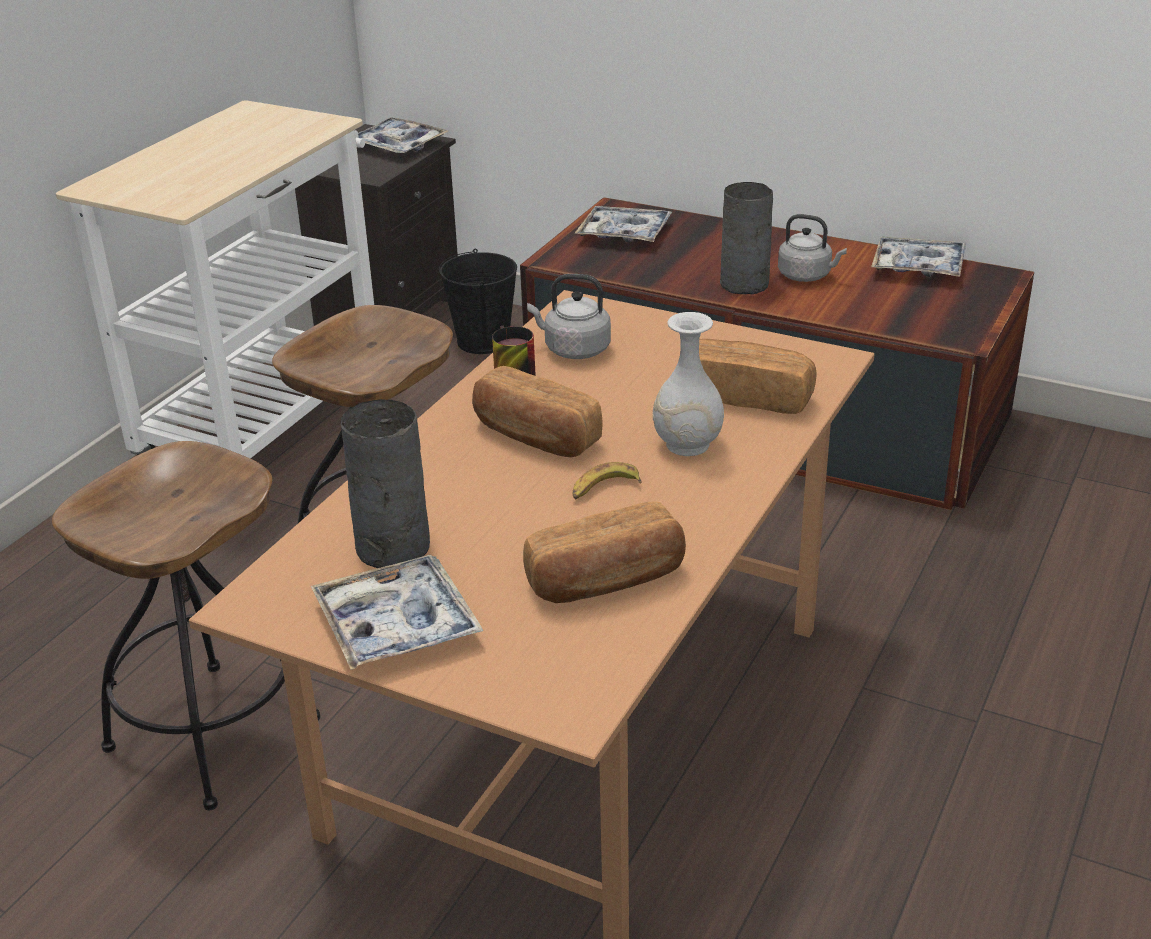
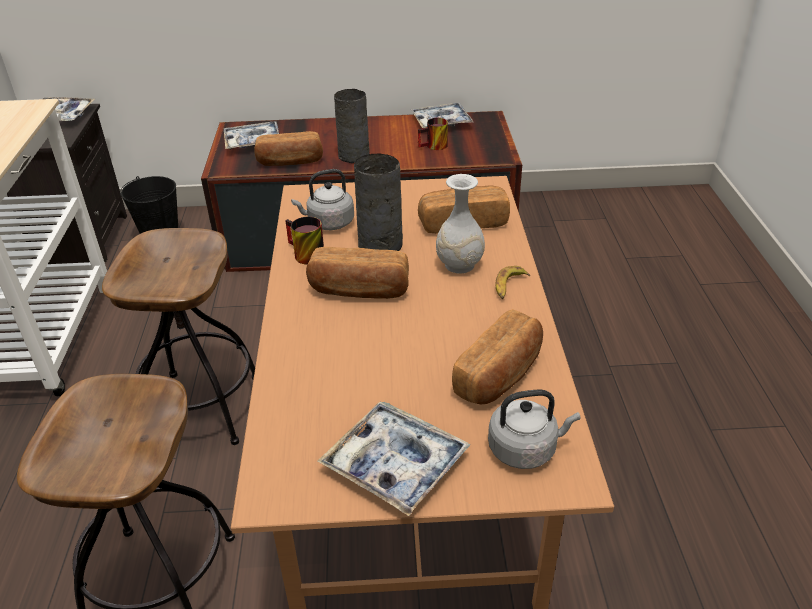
camera: 30 degrees left, 5 degrees up
grey vase [341,399,430,568] -> grey vase moved to [354,154,403,251]
banana [573,462,641,499] -> banana moved to [496,266,530,299]
grey kettle [778,214,847,282] -> grey kettle moved to [488,389,580,469]
none -> bread [254,131,323,166]
none -> mug [418,118,448,150]

